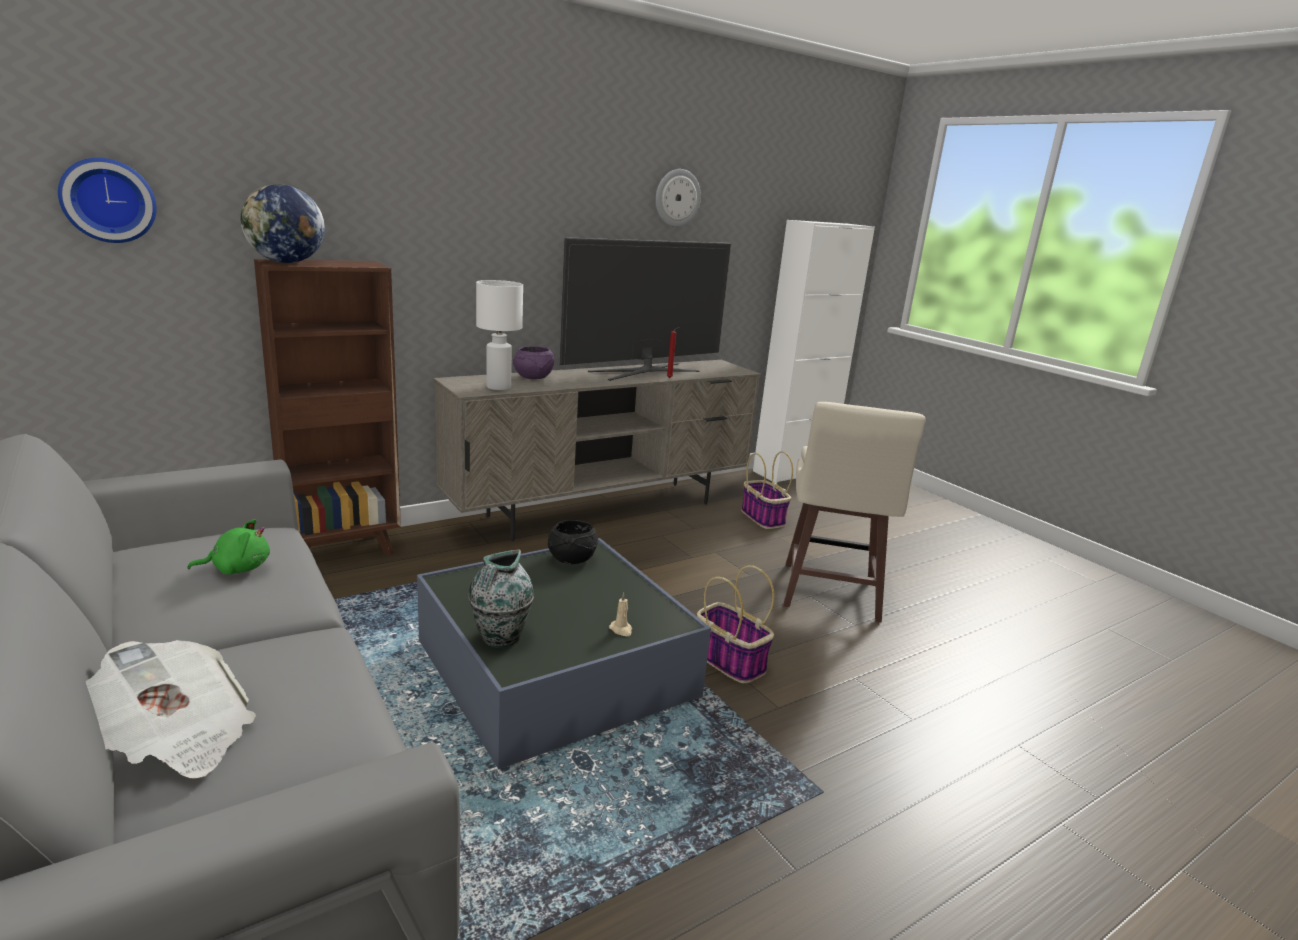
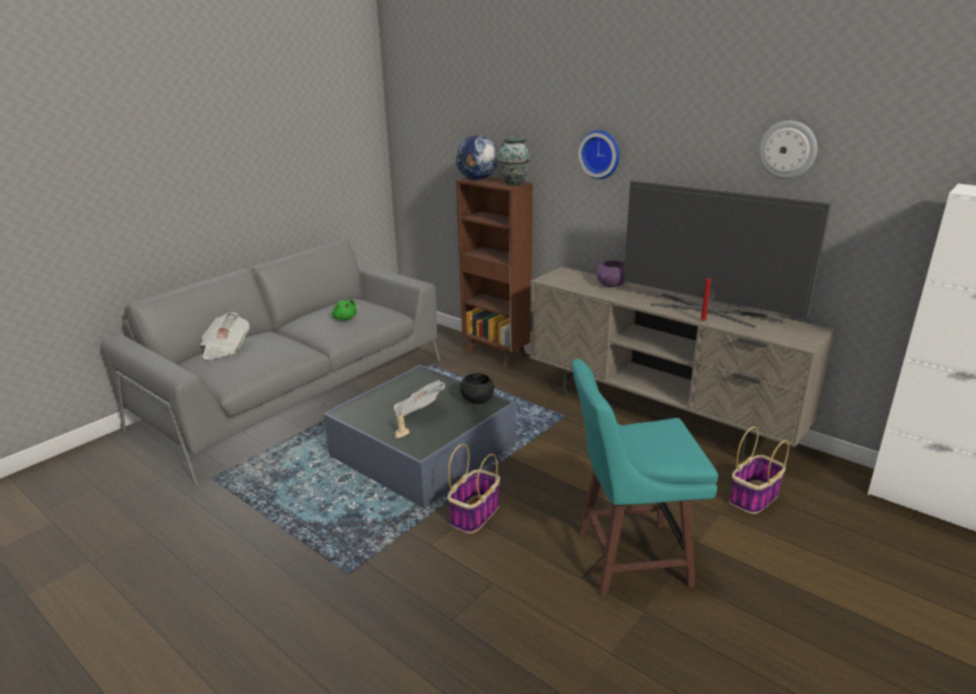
camera: 75 degrees right, 5 degrees up
wall clock [58,158,157,243] -> wall clock moved to [578,130,620,179]
vase [468,550,534,647] -> vase moved to [498,137,530,185]
white table lamp [476,280,523,390] -> none
beige stool [783,402,925,623] -> turquoise stool [572,359,718,596]
none -> newspaper [394,380,445,419]

